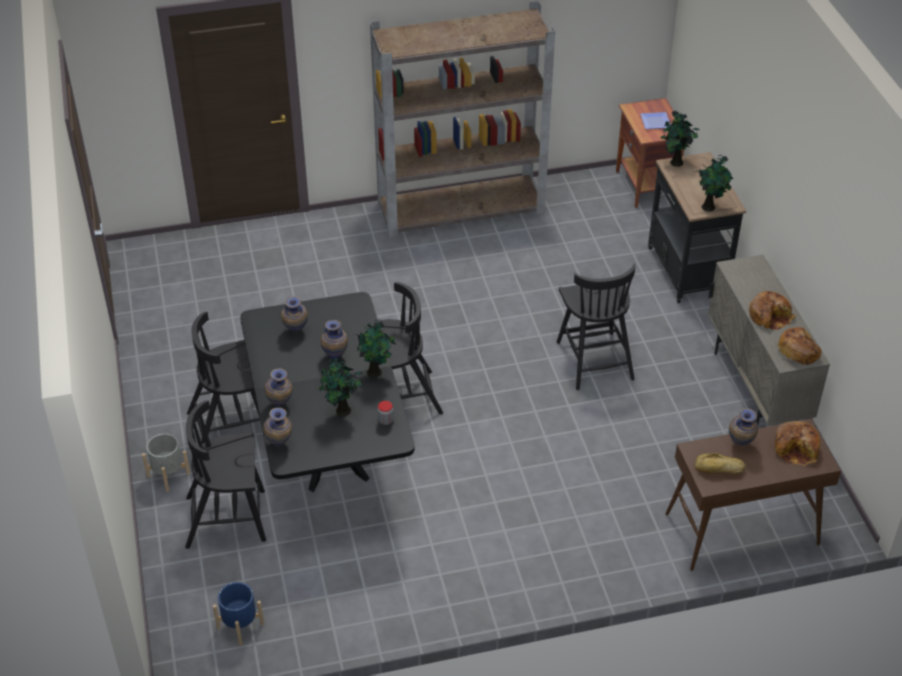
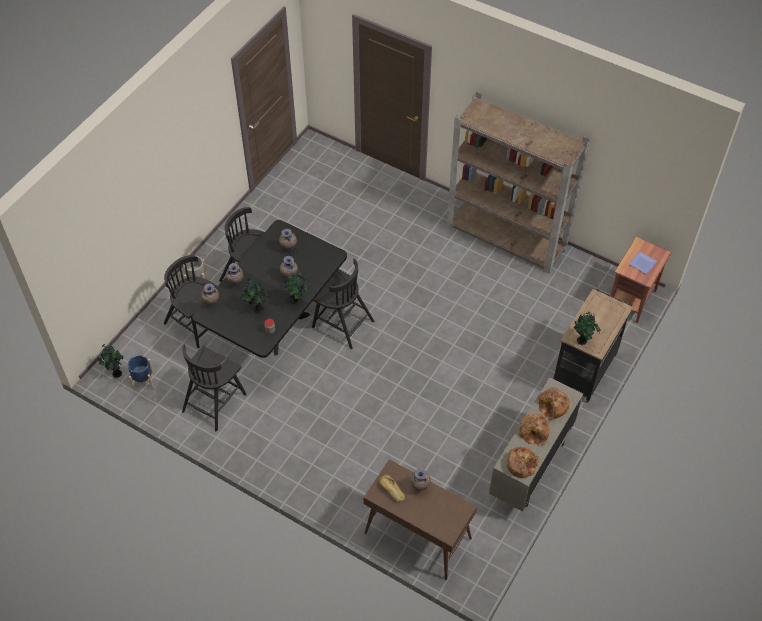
camera: 45 degrees right, 10 degrees up
black chair [557,264,636,390] -> black chair moved to [182,344,246,431]
potted plant [660,110,700,167] -> potted plant moved to [98,344,123,378]
bread [775,421,820,465] -> bread moved to [538,387,570,420]

